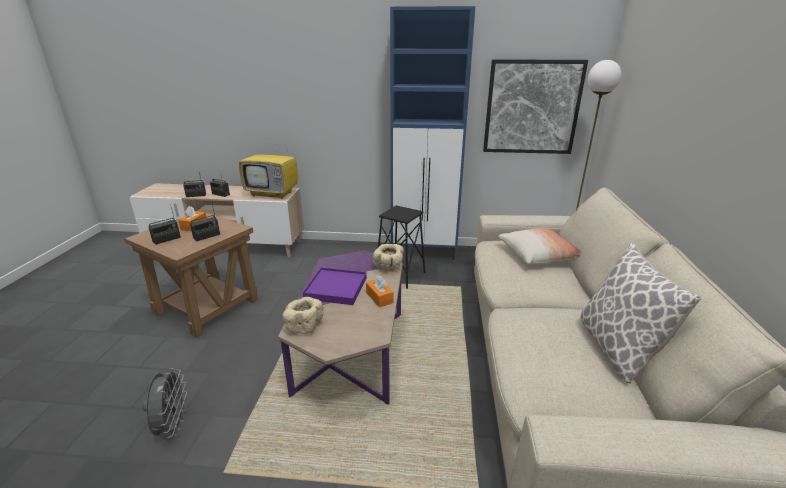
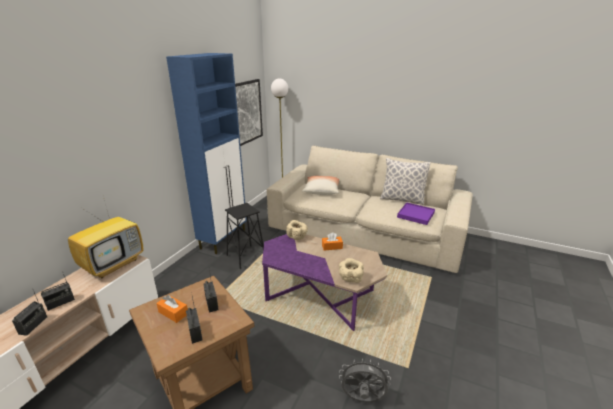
camera: 70 degrees left, 0 degrees up
purple tray [303,267,367,305] -> purple tray moved to [397,202,435,225]

